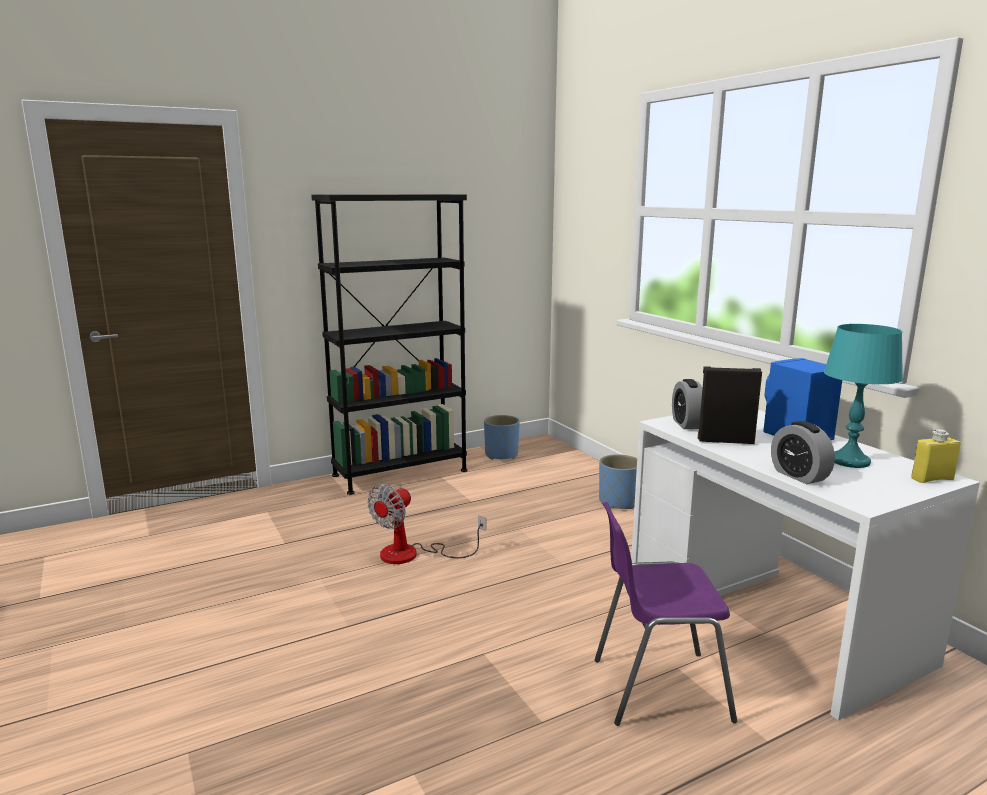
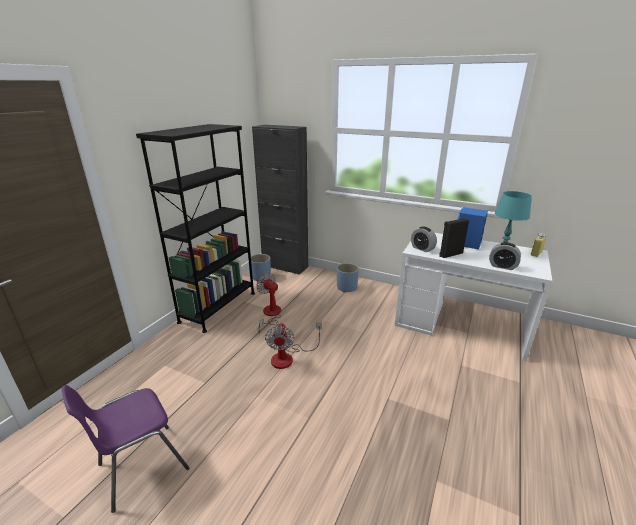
camera: 35 degrees left, 10 degrees up
purple chair [595,502,737,726] -> purple chair moved to [61,385,189,513]
none -> black cabinet [252,125,308,275]
none -> fan [256,273,281,333]

